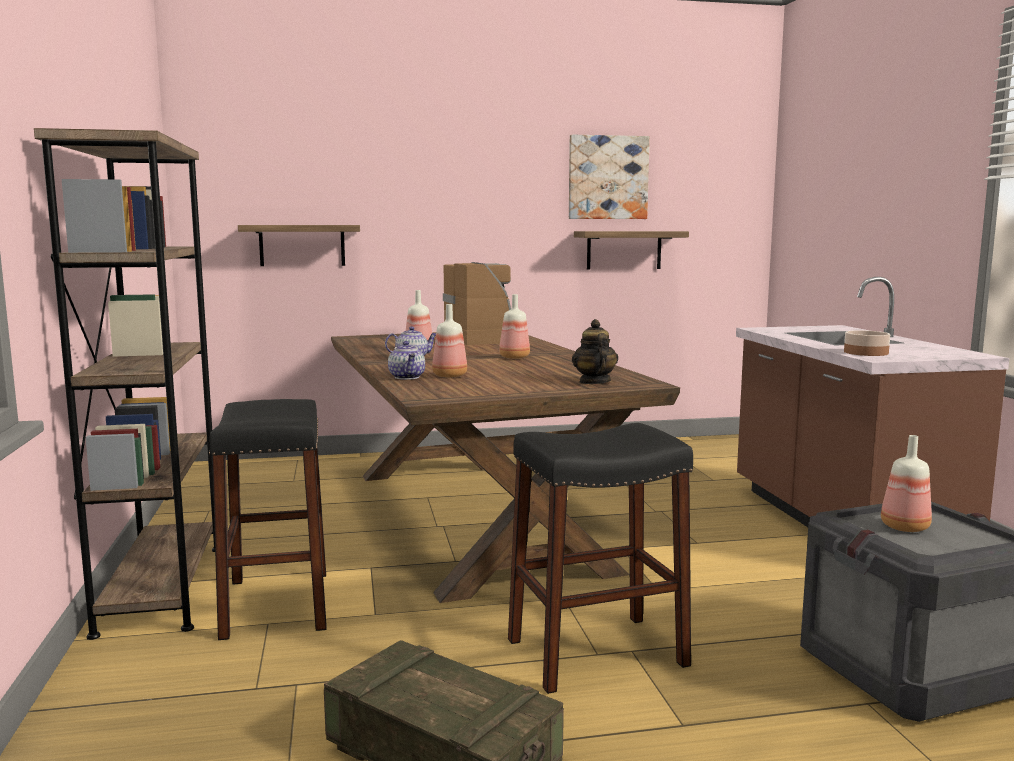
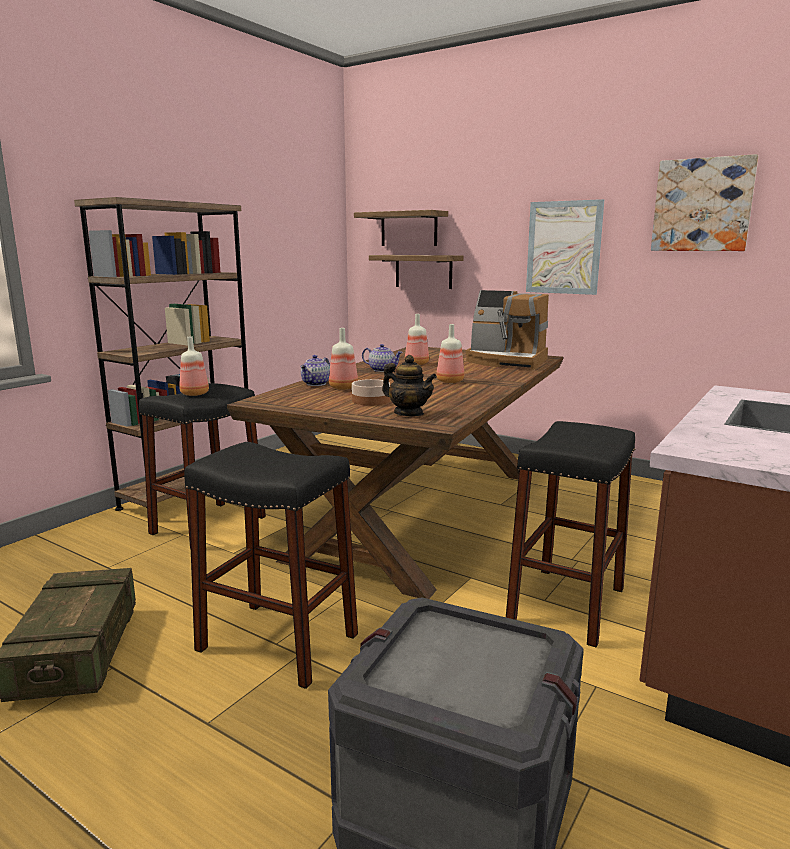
camera: 45 degrees right, 5 degrees up
coffee machine [442,262,511,345] -> coffee machine turned 90 degrees clockwise [466,290,549,370]
teapot [572,319,618,384] -> teapot turned 90 degrees clockwise [382,355,437,416]
shelf [574,231,689,270] -> shelf moved to [354,210,448,246]
bowl [844,330,890,356] -> bowl moved to [352,379,390,405]
bottle [881,435,932,532] -> bottle moved to [179,336,209,396]
none -> black stool [506,421,635,647]
none -> picture [526,199,604,295]

